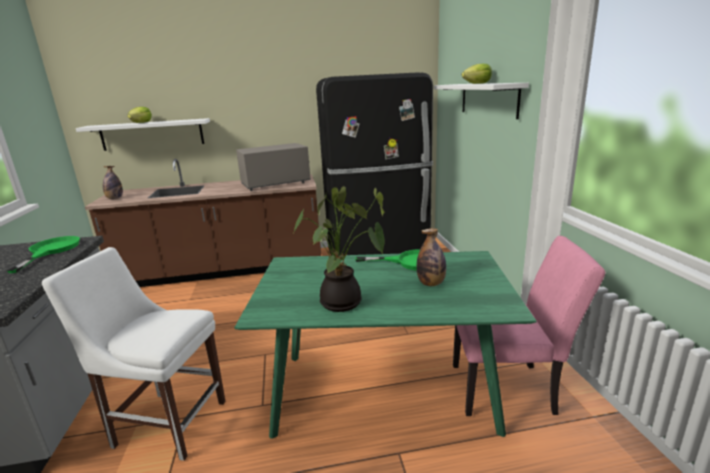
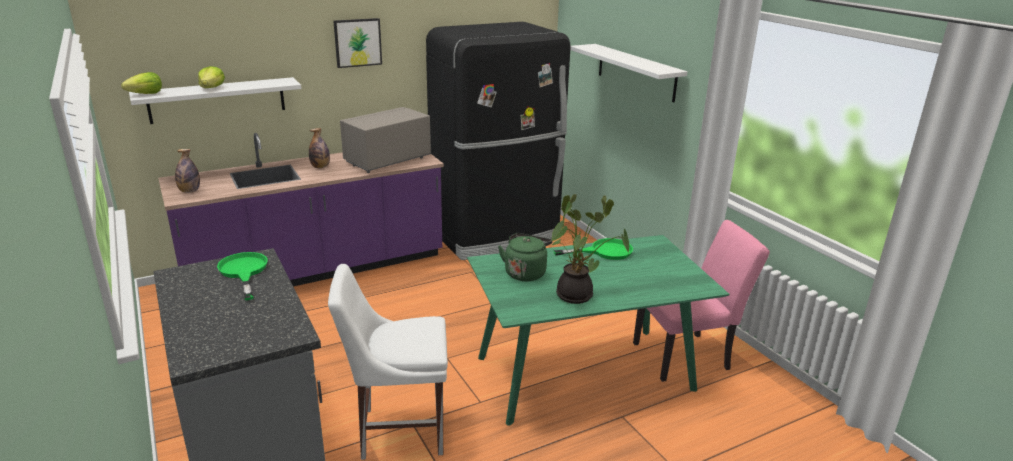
camera: 20 degrees left, 5 degrees up
brown counter [85,159,321,287] -> purple counter [158,133,444,286]
bottle [417,228,446,286] -> bottle moved to [309,128,330,168]
lettuce [462,64,492,84] -> lettuce moved to [121,72,162,94]
none -> picture [334,18,382,68]
none -> green kettle [498,233,552,281]

